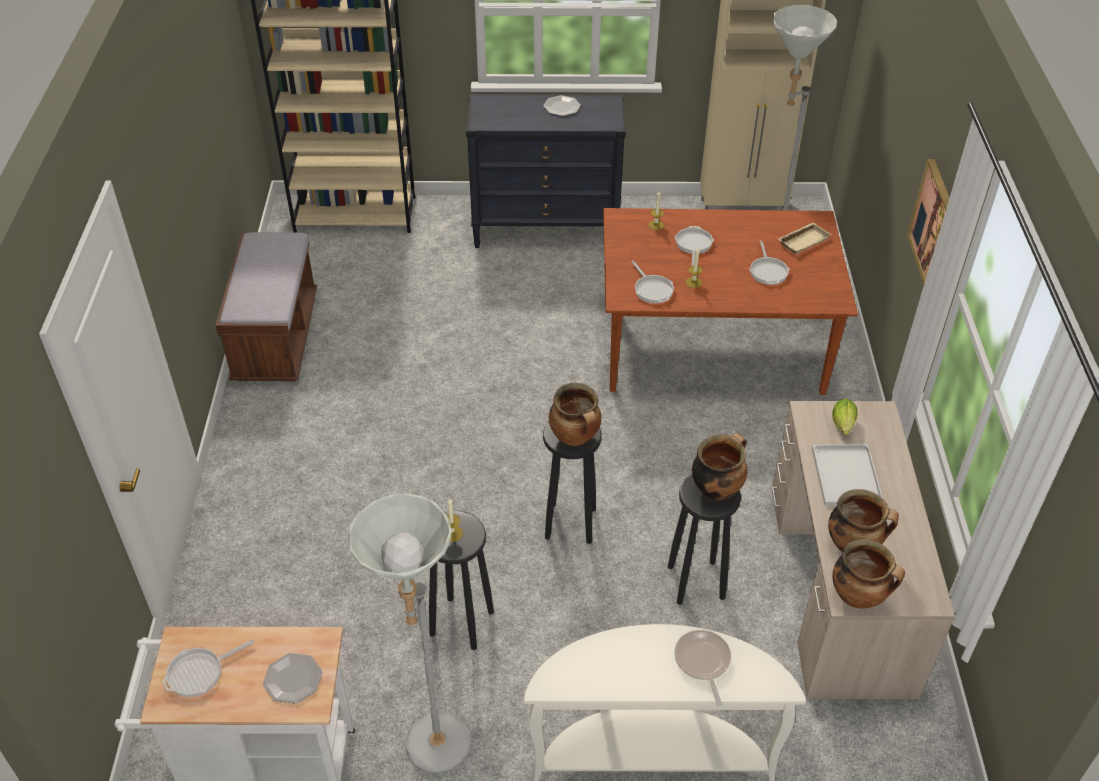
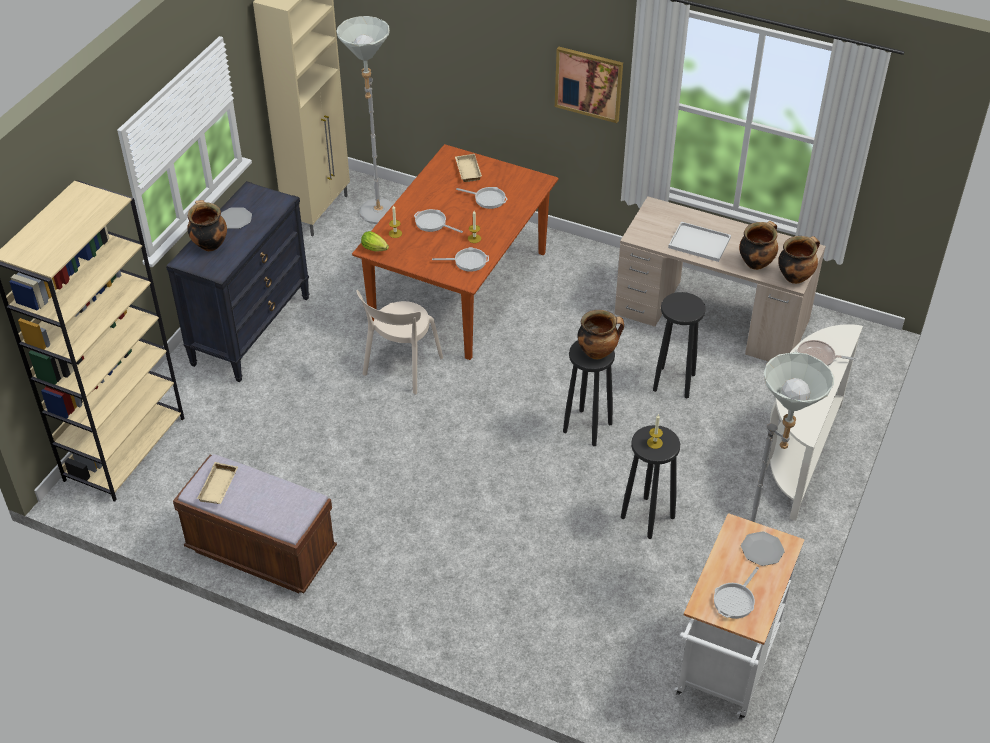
camera: 65 degrees left, 0 degrees up
frying pan [162,639,254,697] -> frying pan turned 45 degrees clockwise [714,567,759,619]
cooking pot [692,433,748,500] -> cooking pot moved to [187,200,227,251]
lettuce [832,399,858,435] -> lettuce moved to [361,231,389,252]
none -> beige tray [197,462,238,504]
none -> beige chair [356,290,443,394]

